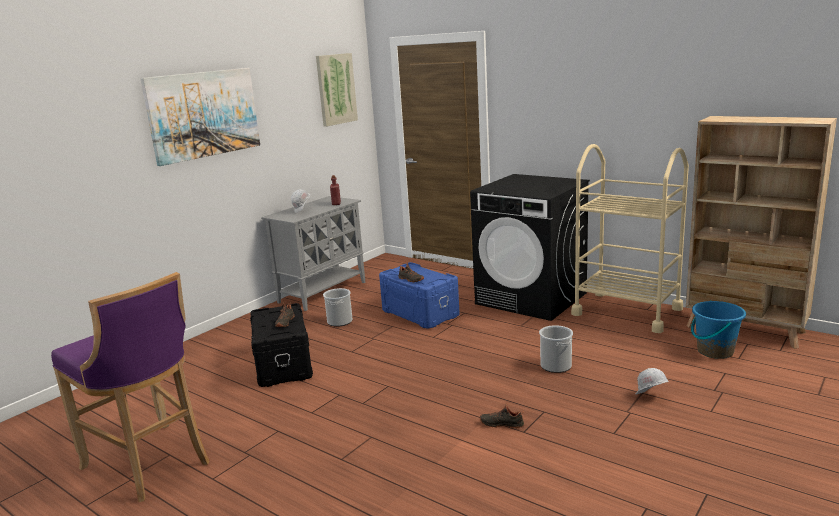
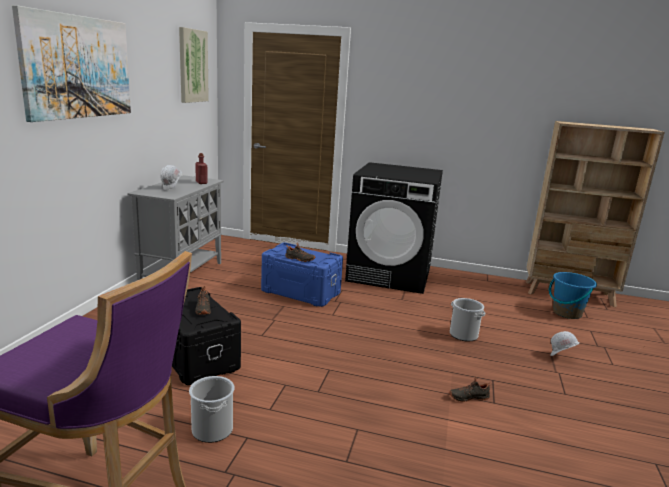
camera: 25 degrees left, 0 degrees up
bucket [323,288,353,327] -> bucket moved to [189,376,235,443]
beige cart [571,144,689,333] -> none

